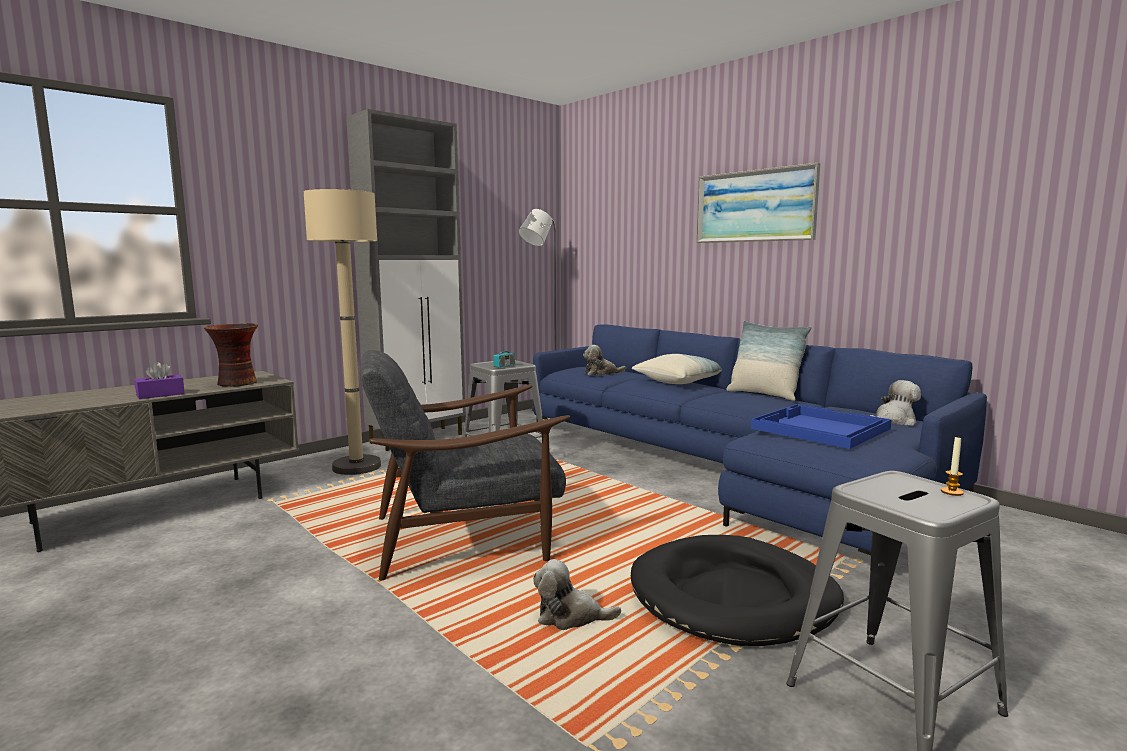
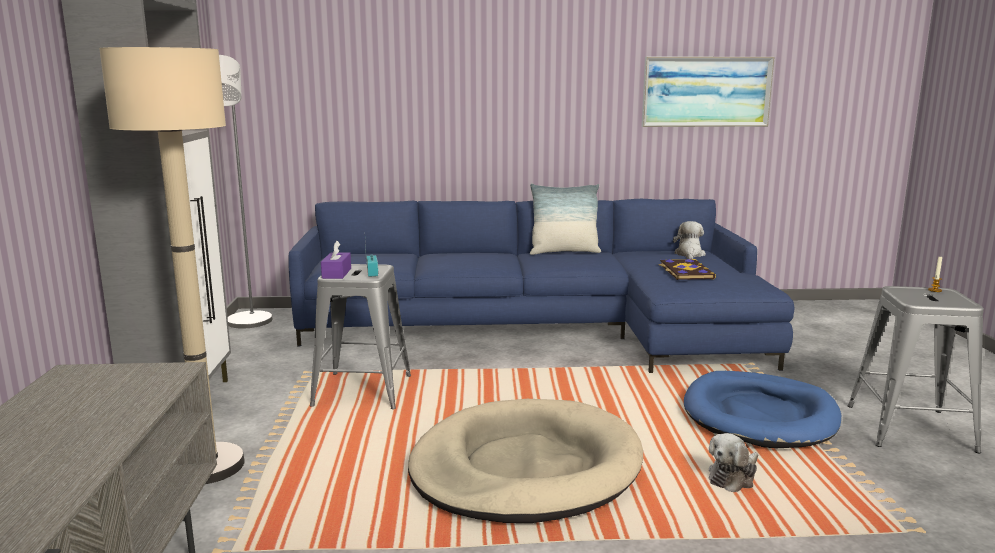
camera: 50 degrees left, 5 degrees up
purple tissue box [134,362,185,399] -> purple tissue box moved to [321,241,351,279]
vase [204,323,258,387] -> none
grey armchair [359,350,570,580] -> beige dog bed [408,399,643,523]
plush toy [583,345,626,375] -> none
black dog bed [631,535,844,646] -> blue dog bed [684,371,841,448]
pillow [632,354,722,384] -> none
picture [697,163,820,243] -> picture moved to [642,57,775,127]
blue tray [751,404,892,449] -> book [659,259,716,280]

